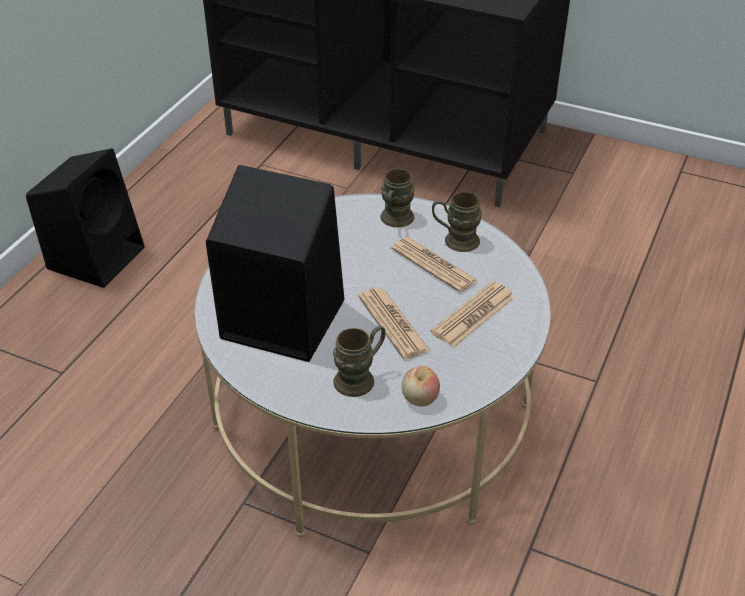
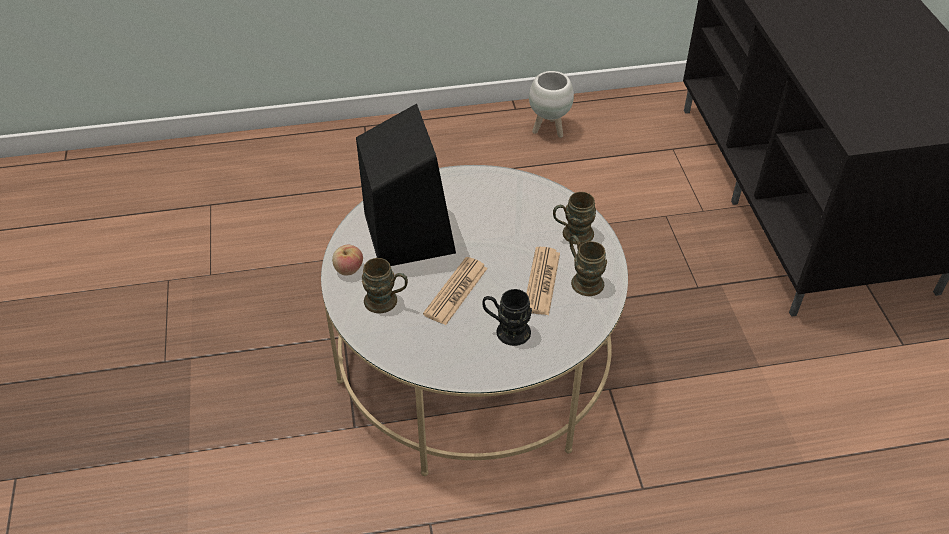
camera: 55 degrees right, 5 degrees up
black speaker [26,148,145,288] -> none
apple [402,366,440,407] -> apple moved to [332,245,363,276]
newspaper [430,281,515,347] -> black mug [482,289,532,346]
none -> white planter [529,71,574,138]

